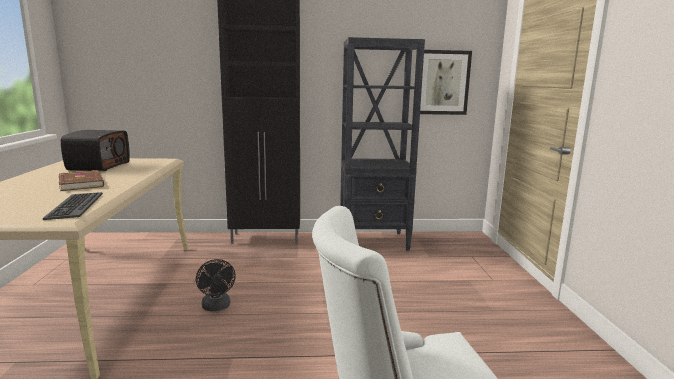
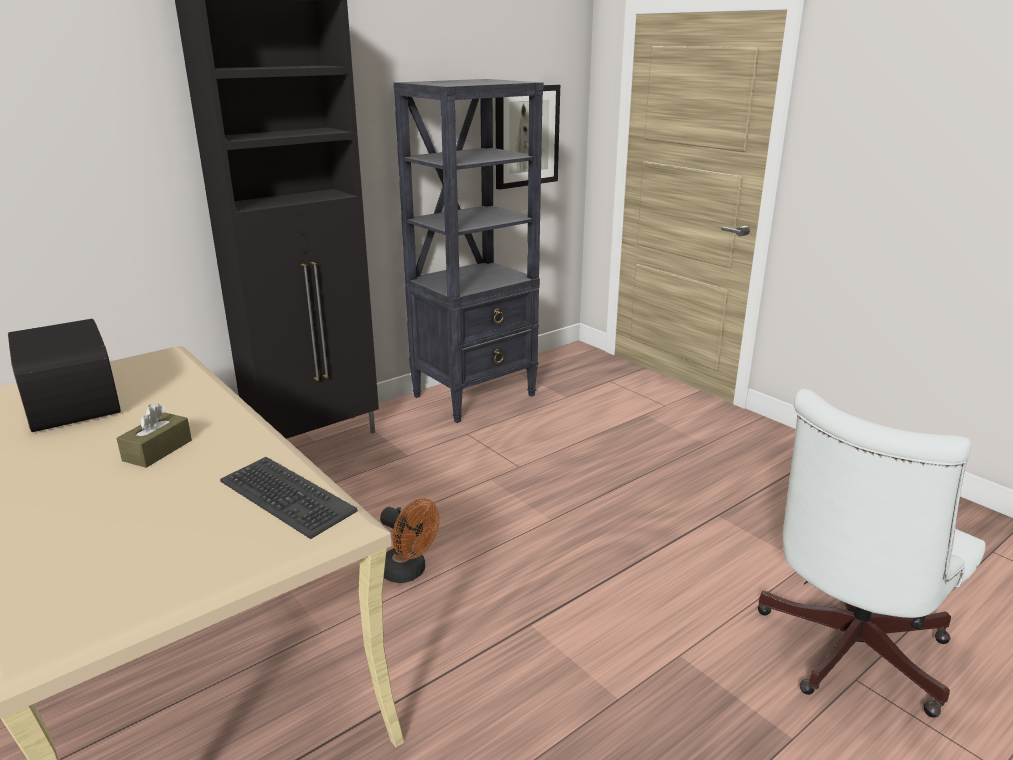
camera: 35 degrees left, 10 degrees up
brown book [59,170,104,191] -> brown tissue box [116,404,192,468]
black fan [196,259,236,311] -> orange fan [380,498,439,583]

